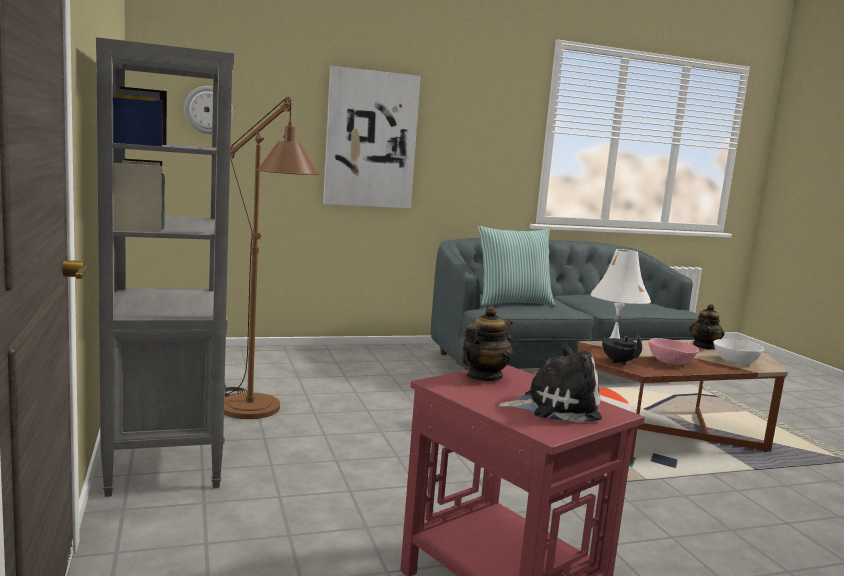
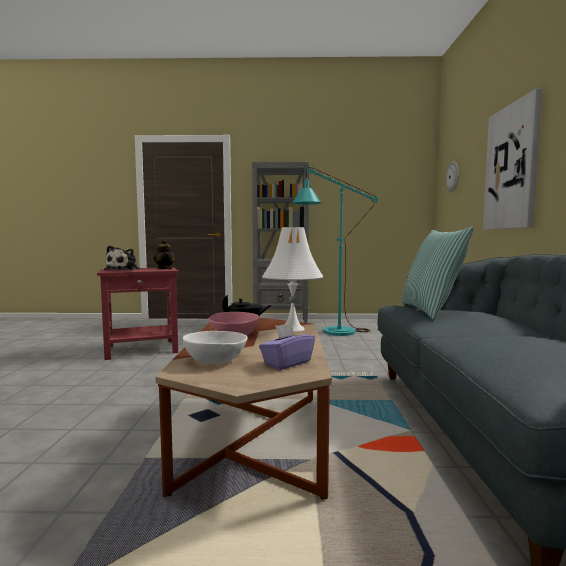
camera: 110 degrees right, 5 degrees down
brown floor lamp [224,97,320,419] -> turquoise floor lamp [292,167,378,336]
teapot [689,304,725,350] -> purple tissue box [259,323,315,370]

